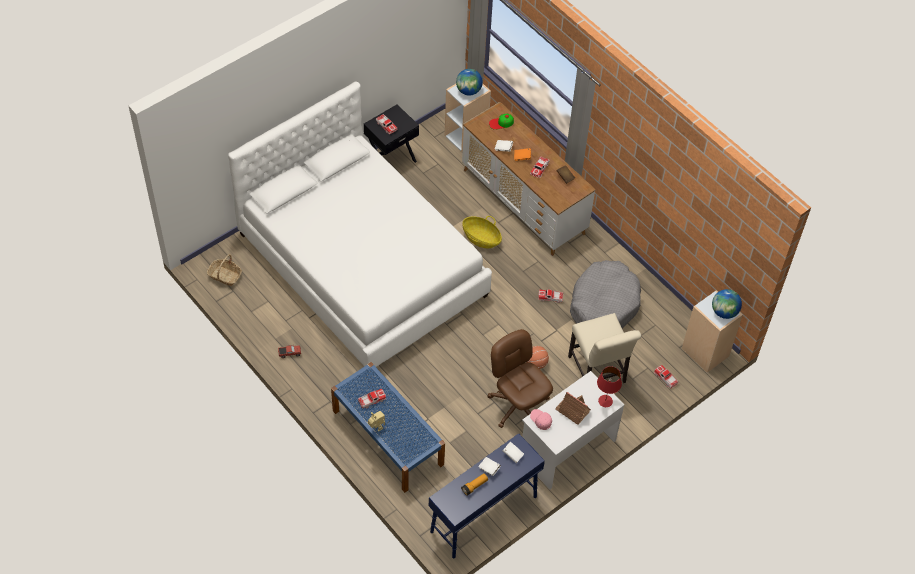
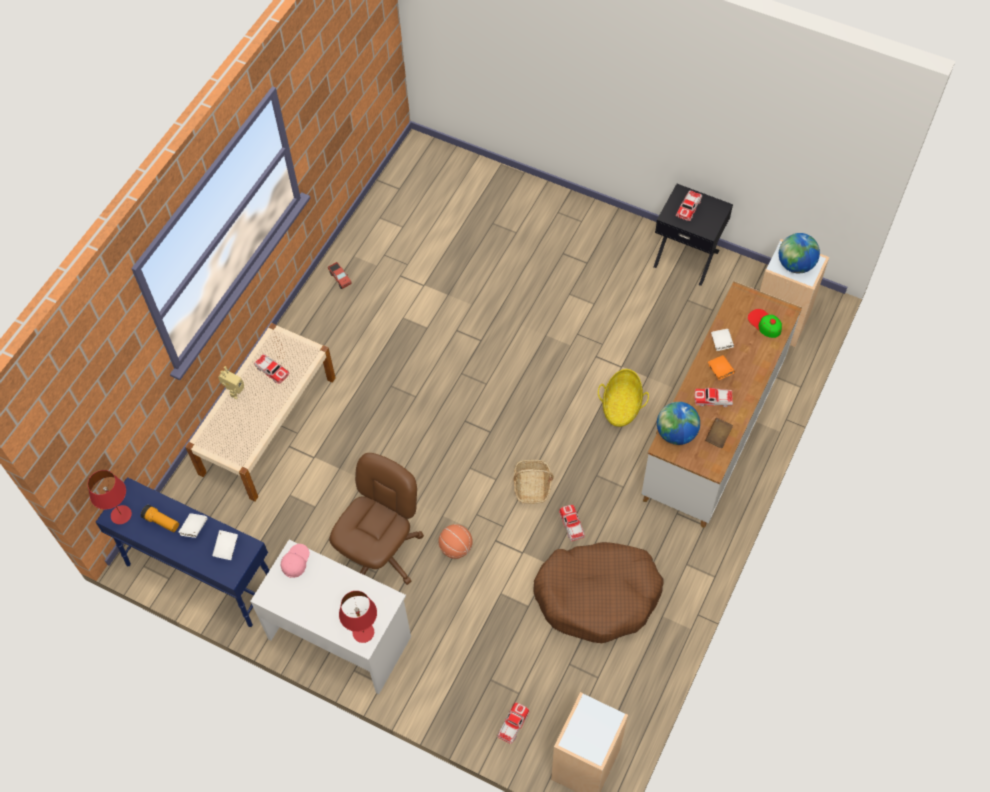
camera: 70 degrees right, 5 degrees up
basket [207,254,242,286] -> basket moved to [514,460,554,504]
white bed [228,82,492,367] -> none
blue bench [331,362,445,493] -> beige bench [185,323,336,502]
toy house [555,392,591,425] -> none
beige chair [568,313,641,383] -> none
grey dog bed [570,260,641,328] -> brown dog bed [533,542,664,643]
globe [712,289,742,319] -> globe moved to [657,402,700,445]
none -> red table lamp [88,470,132,524]

